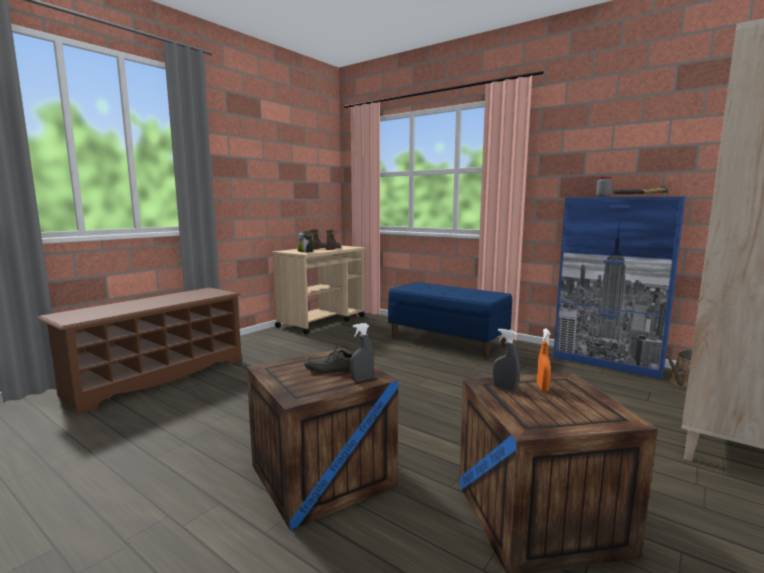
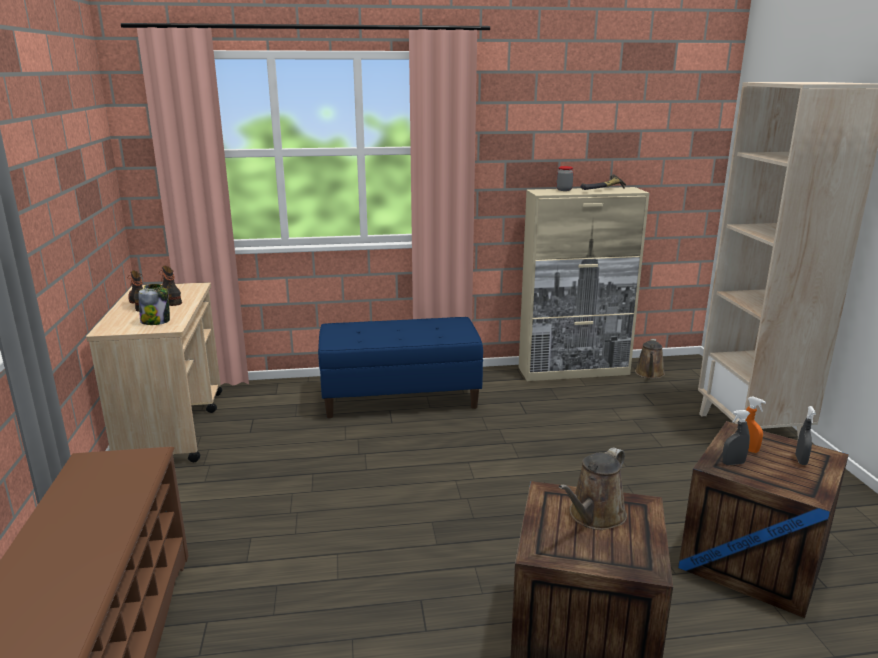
camera: 45 degrees left, 10 degrees up
grey shoe [304,339,354,374] -> brown watering can [559,448,627,530]
grey spray bottle [350,323,374,381] -> grey spray bottle moved to [795,406,816,465]
blue cabinet [553,196,686,379] -> beige cabinet [519,187,650,381]

